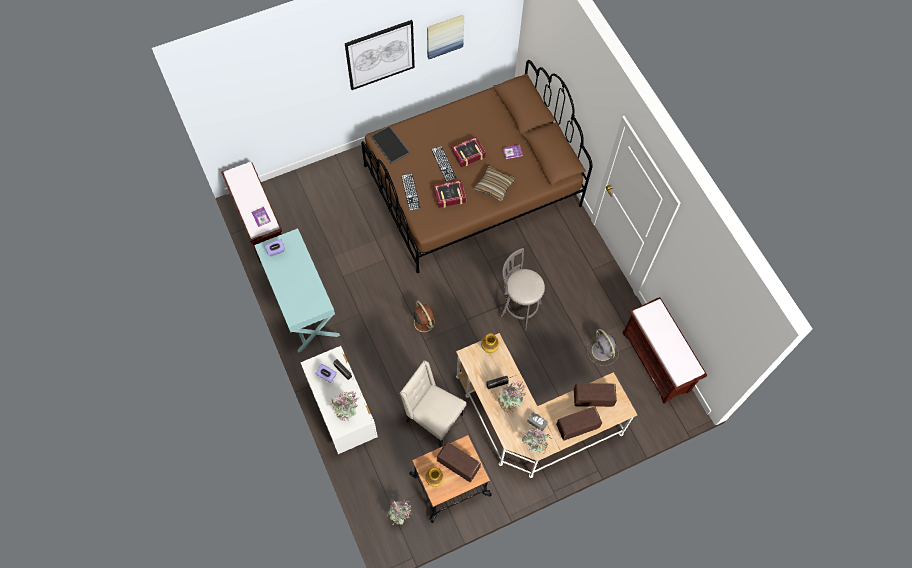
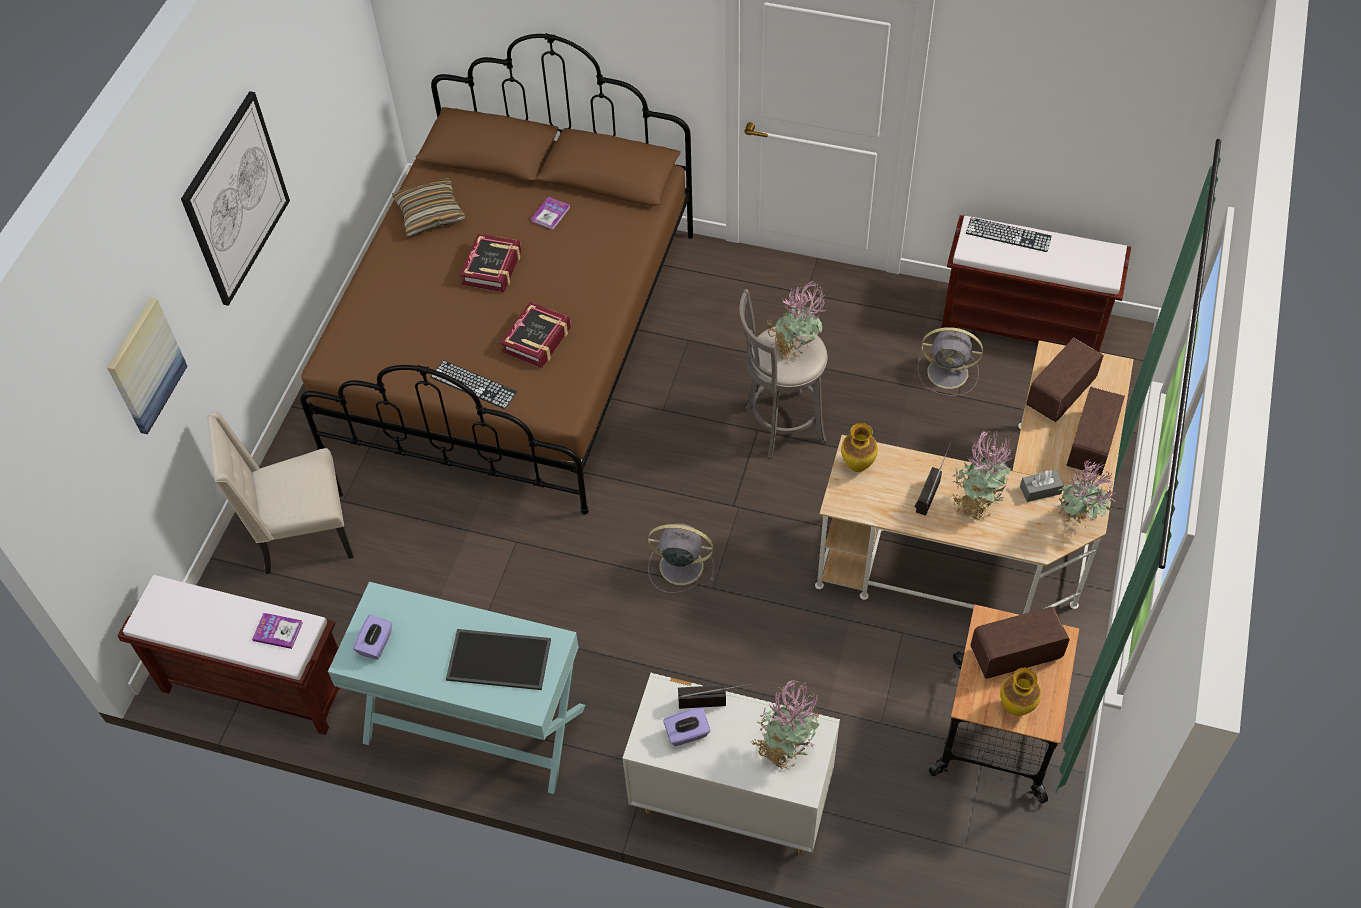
camera: 45 degrees left, 10 degrees down
tray [370,125,410,164] -> tray moved to [446,629,551,690]
potted plant [387,497,412,525] -> potted plant moved to [767,281,827,362]
beige chair [400,360,466,447] -> beige chair moved to [207,412,354,574]
brown fan [408,300,440,338] -> grey fan [648,523,714,593]
picture [427,15,464,59] -> picture moved to [107,298,188,434]
keyboard [431,146,456,182] -> keyboard moved to [966,217,1052,252]
pillow [474,166,515,201] -> pillow moved to [392,178,466,236]

